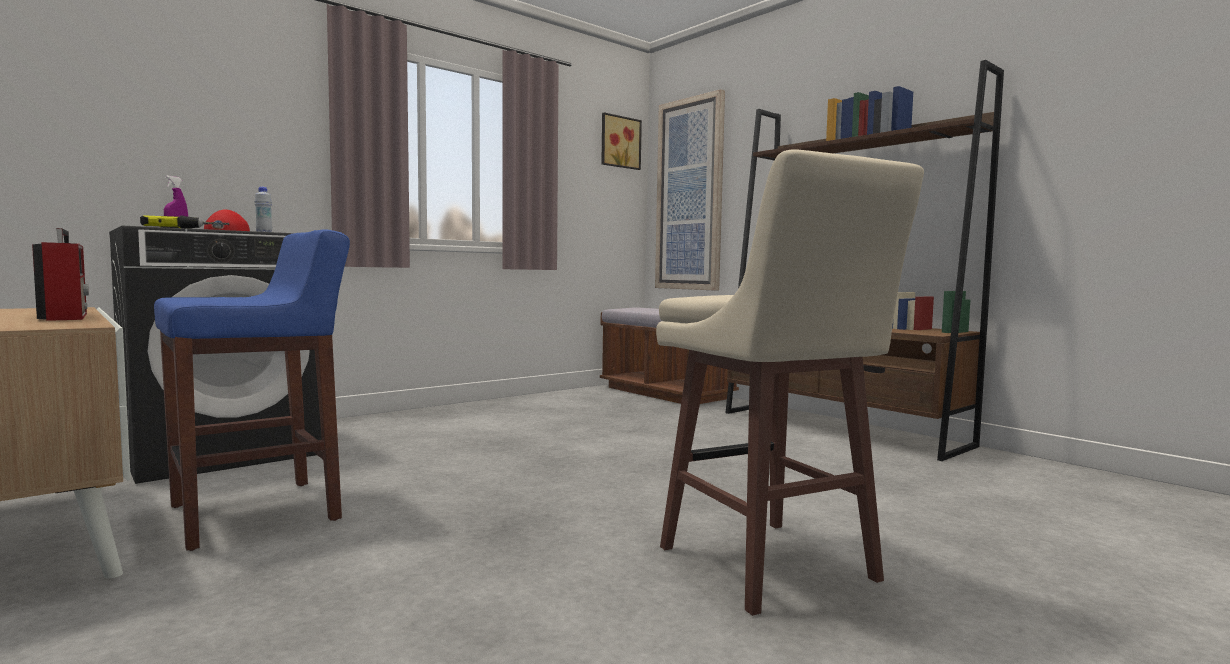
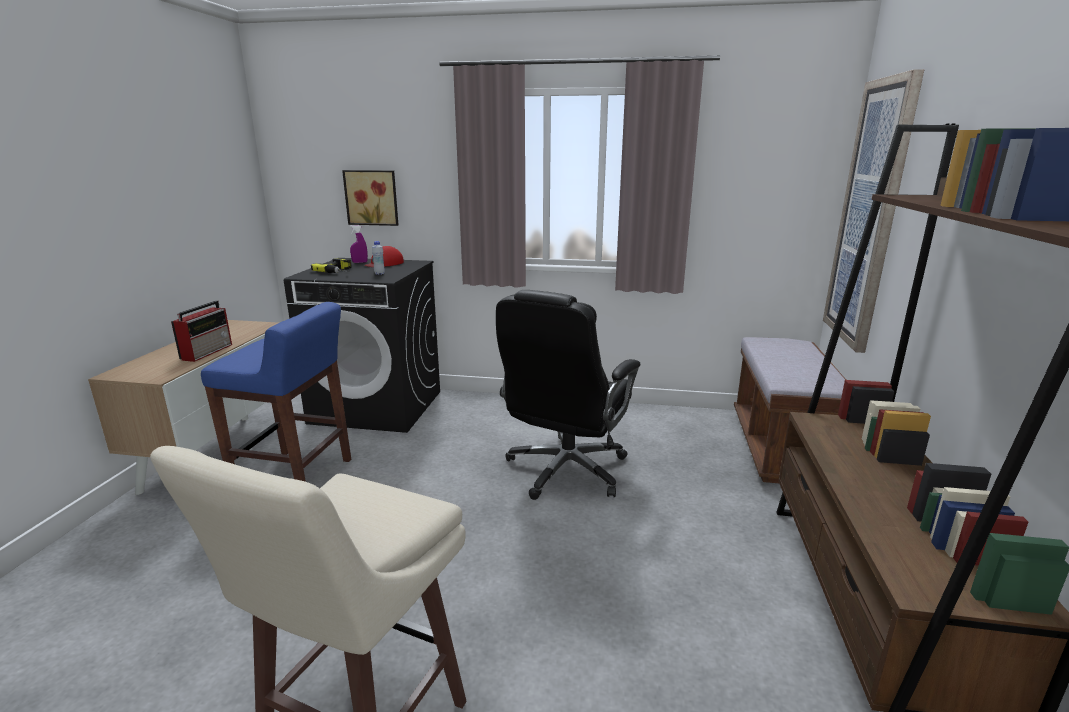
camera: 50 degrees right, 15 degrees up
picture [601,112,642,170] -> picture moved to [342,170,398,226]
none -> black office chair [496,290,640,500]

